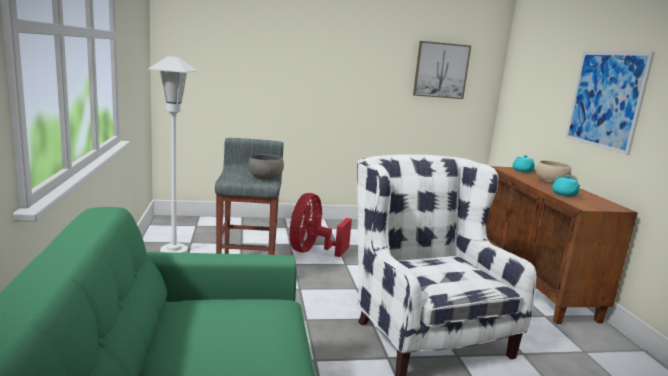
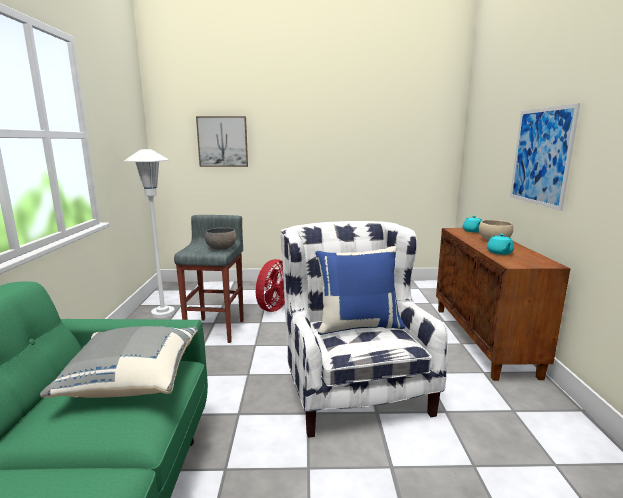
camera: 10 degrees right, 0 degrees up
picture [413,41,471,99] -> picture moved to [196,116,248,167]
none -> grey pillow [40,326,197,398]
none -> blue pillow [315,246,405,335]

